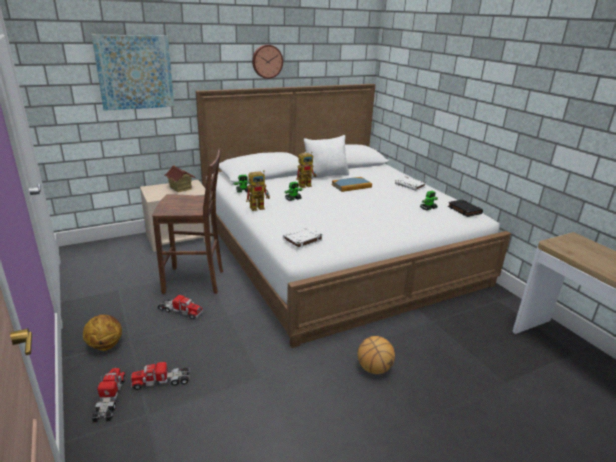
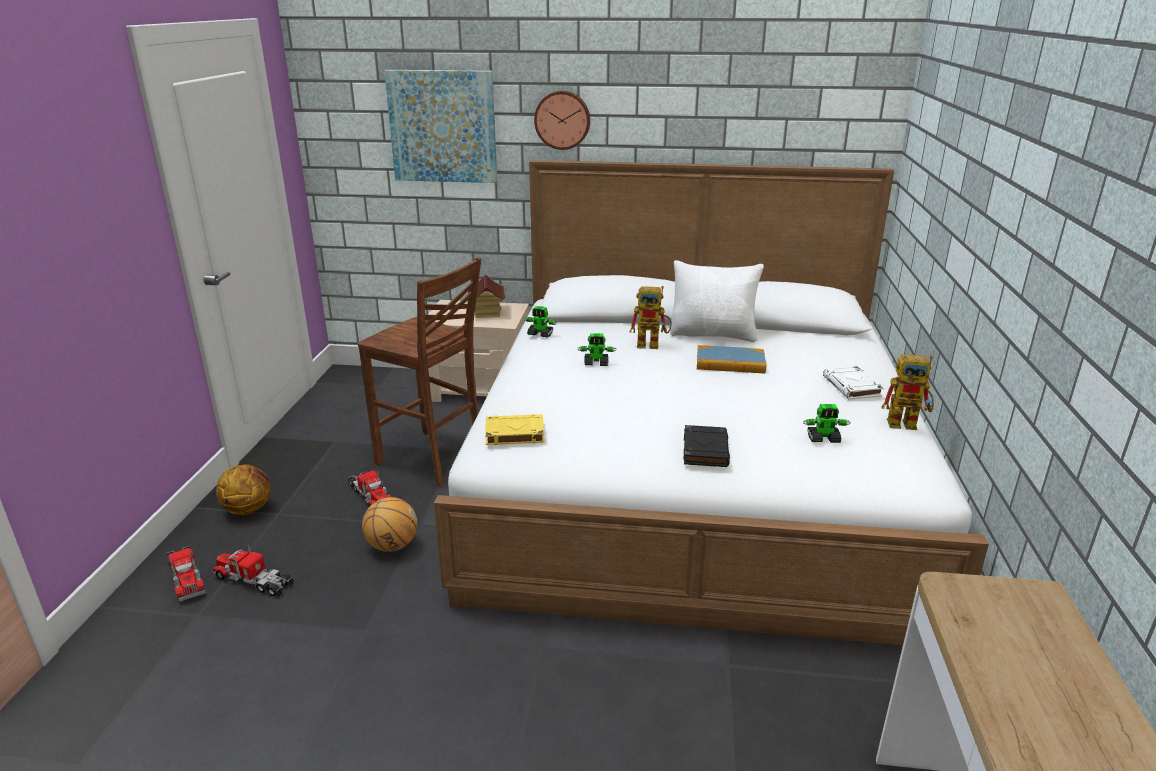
camera: 35 degrees right, 0 degrees up
toy truck [92,368,126,422] -> toy truck turned 120 degrees clockwise [167,546,205,601]
toy robot [246,170,270,211] -> toy robot moved to [881,354,934,430]
wall clock [252,45,283,79] -> wall clock moved to [534,91,590,150]
white book [283,227,323,249] -> yellow book [485,414,545,445]
basketball [358,336,395,374] -> basketball moved to [362,497,417,552]
black book [448,199,483,217] -> black book moved to [684,425,730,467]

